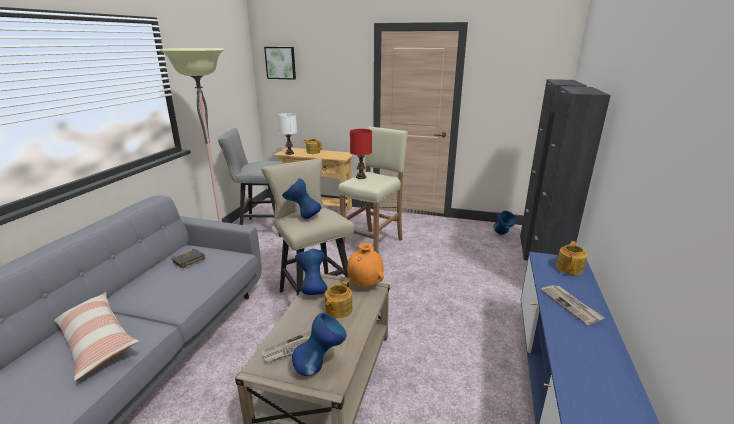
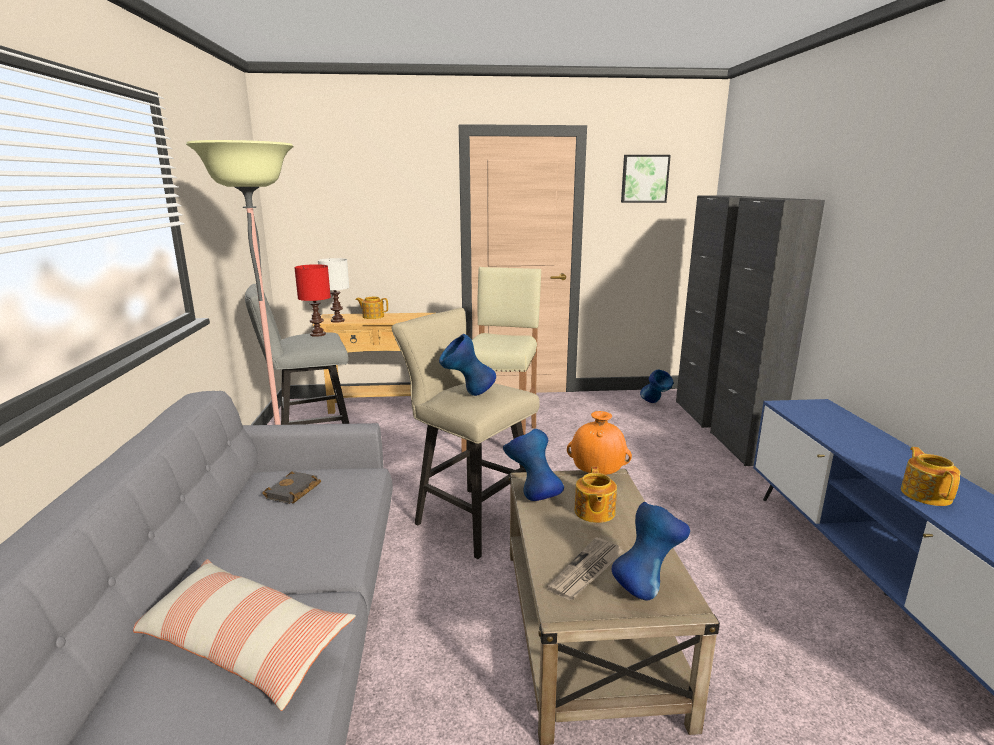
camera: 20 degrees left, 5 degrees down
picture [264,47,296,80] -> picture moved to [621,155,671,203]
red table lamp [350,129,372,179] -> red table lamp moved to [294,264,331,337]
newspaper [541,285,605,325] -> none
teapot [556,241,587,275] -> teapot moved to [901,447,960,506]

